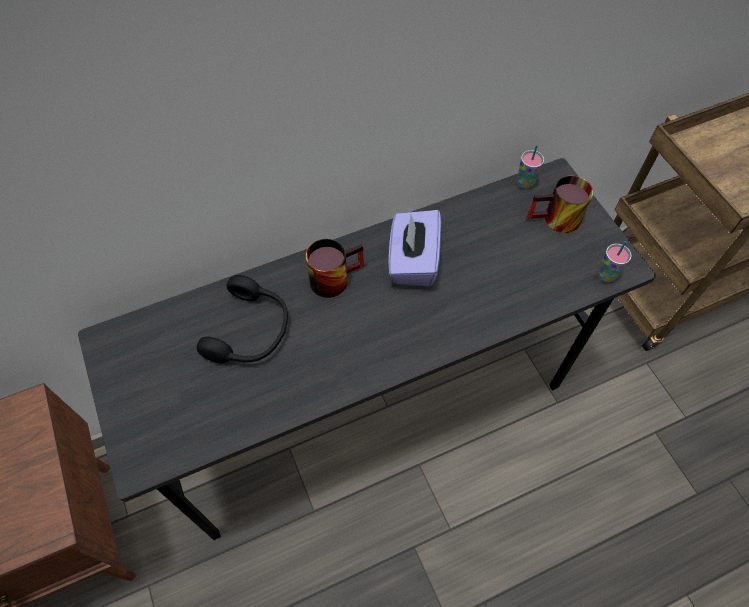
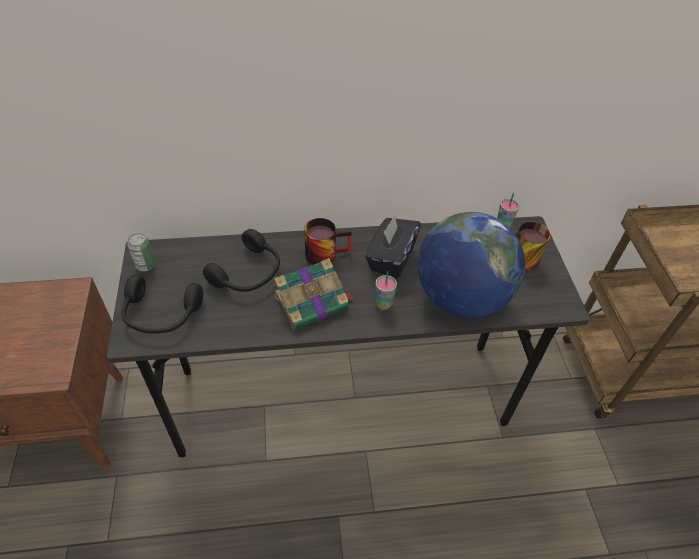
camera: 15 degrees right, 10 degrees down
purple tissue box [389,210,441,286] -> black tissue box [365,215,421,278]
cup [597,241,631,283] -> cup moved to [375,271,397,310]
none -> black headphones [121,275,203,334]
none -> can [127,233,155,272]
none -> book [274,258,355,330]
none -> globe [417,212,525,318]

